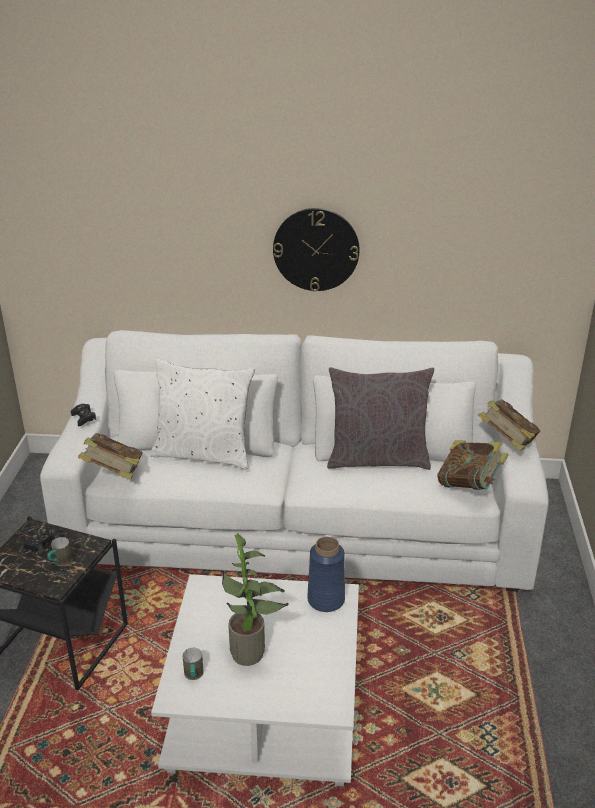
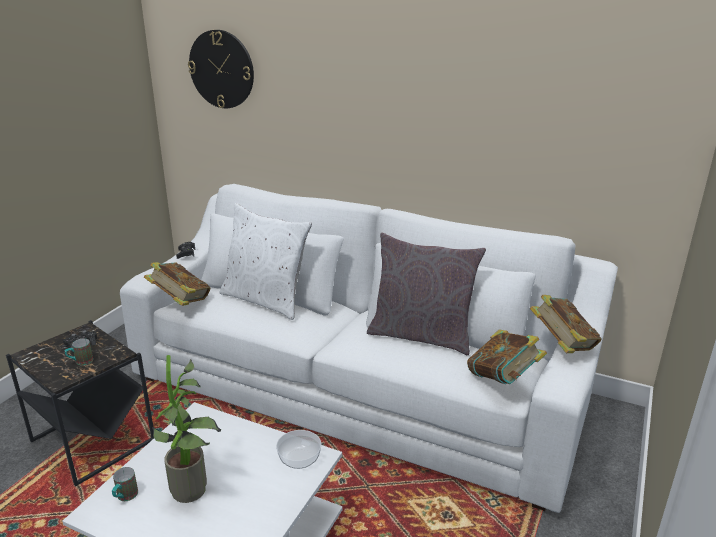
camera: 20 degrees right, 5 degrees down
wall clock [273,208,359,292] -> wall clock moved to [188,30,254,108]
blue vase [307,537,345,612] -> bowl [276,430,321,469]

